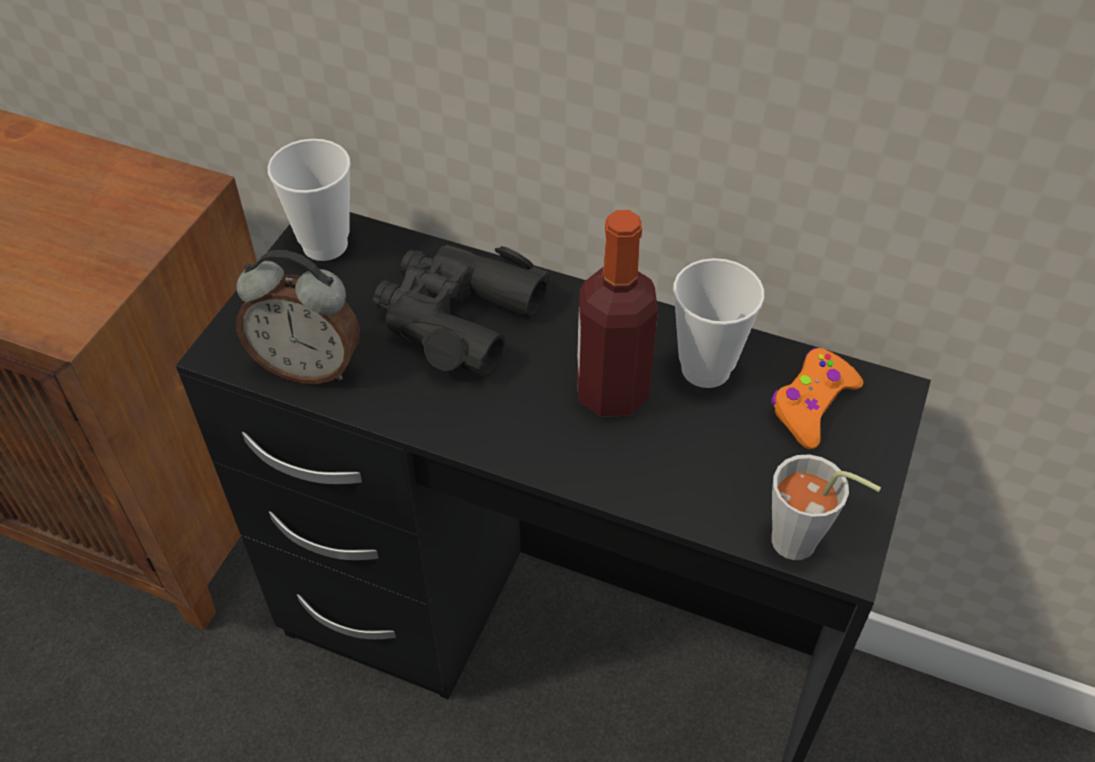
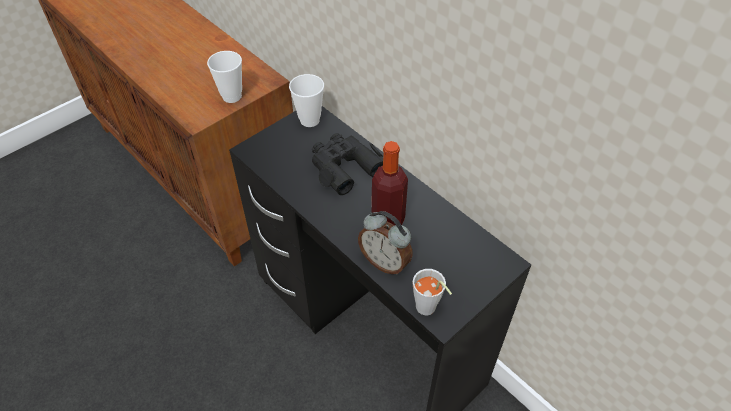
camera: 25 degrees right, 0 degrees up
alarm clock [236,250,360,384] -> alarm clock moved to [358,211,413,275]
cup [673,258,764,388] -> cup moved to [207,51,242,103]
orange game controller [771,348,863,449] -> none

